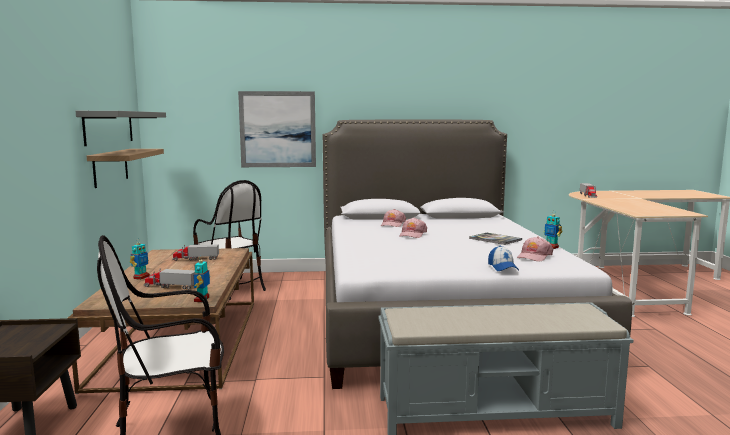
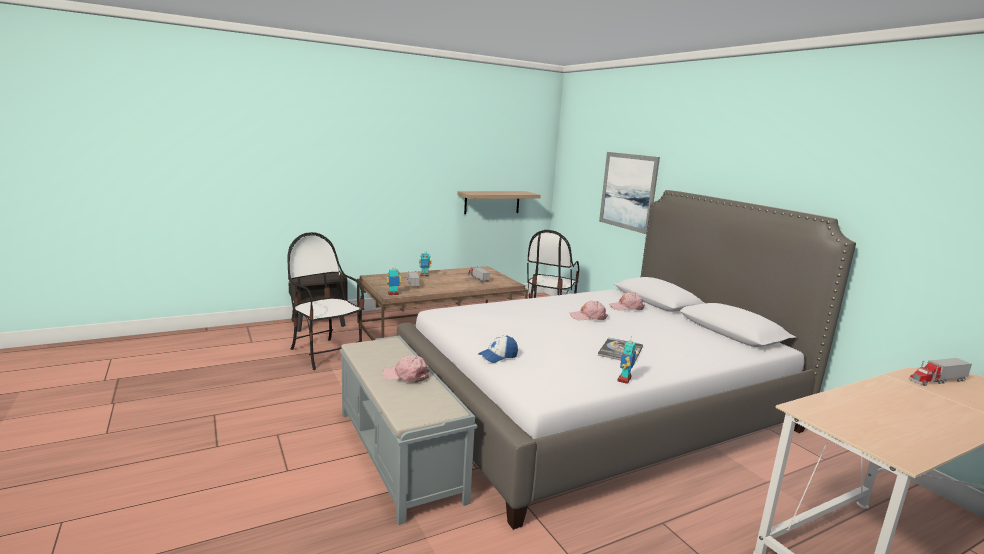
camera: 65 degrees right, 5 degrees up
grey shelf [76,111,166,146] -> none
pink cap [517,237,553,261] -> pink cap moved to [382,355,430,383]

